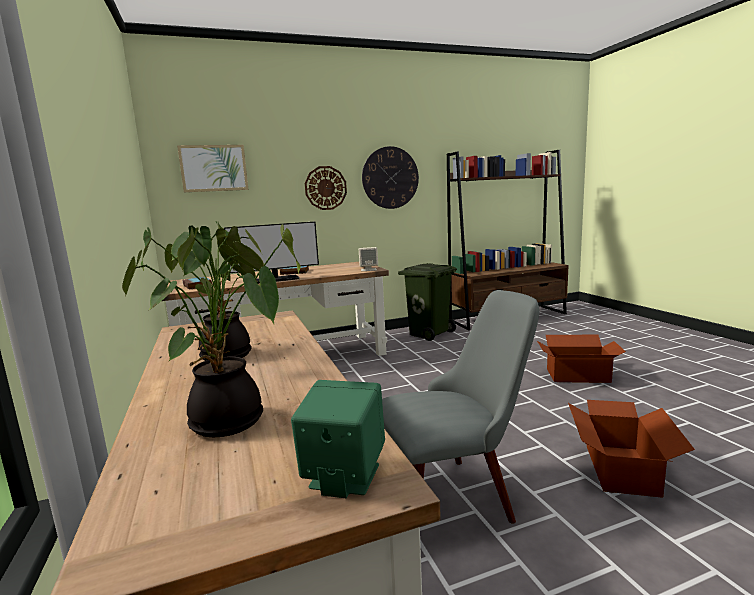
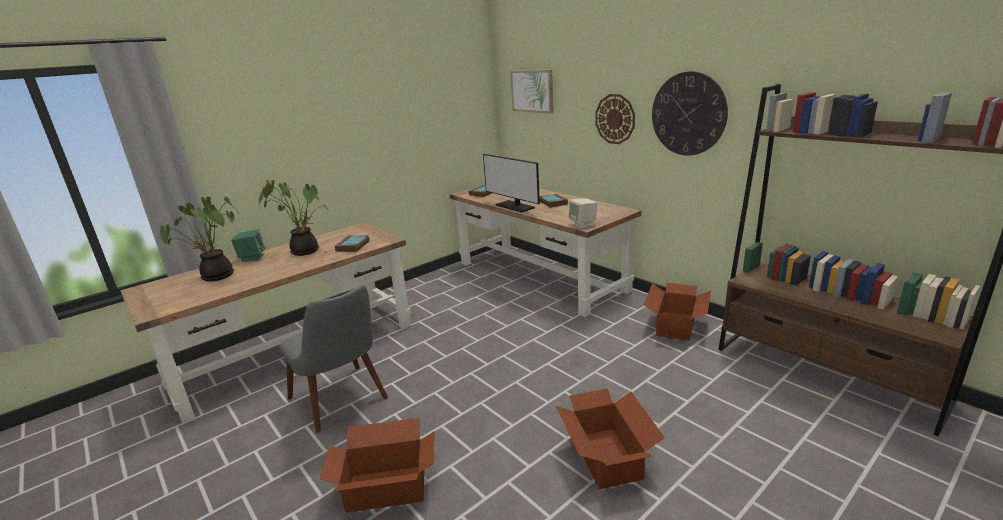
camera: 70 degrees right, 10 degrees up
green speaker [291,380,385,498] -> green speaker moved to [231,229,266,262]
green trash can [398,263,457,341] -> cardboard box [644,283,711,341]
none -> book [335,235,369,252]

